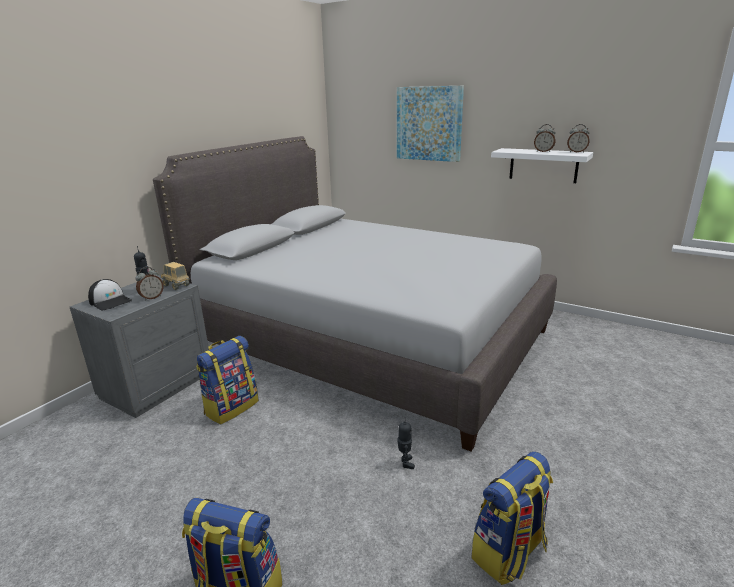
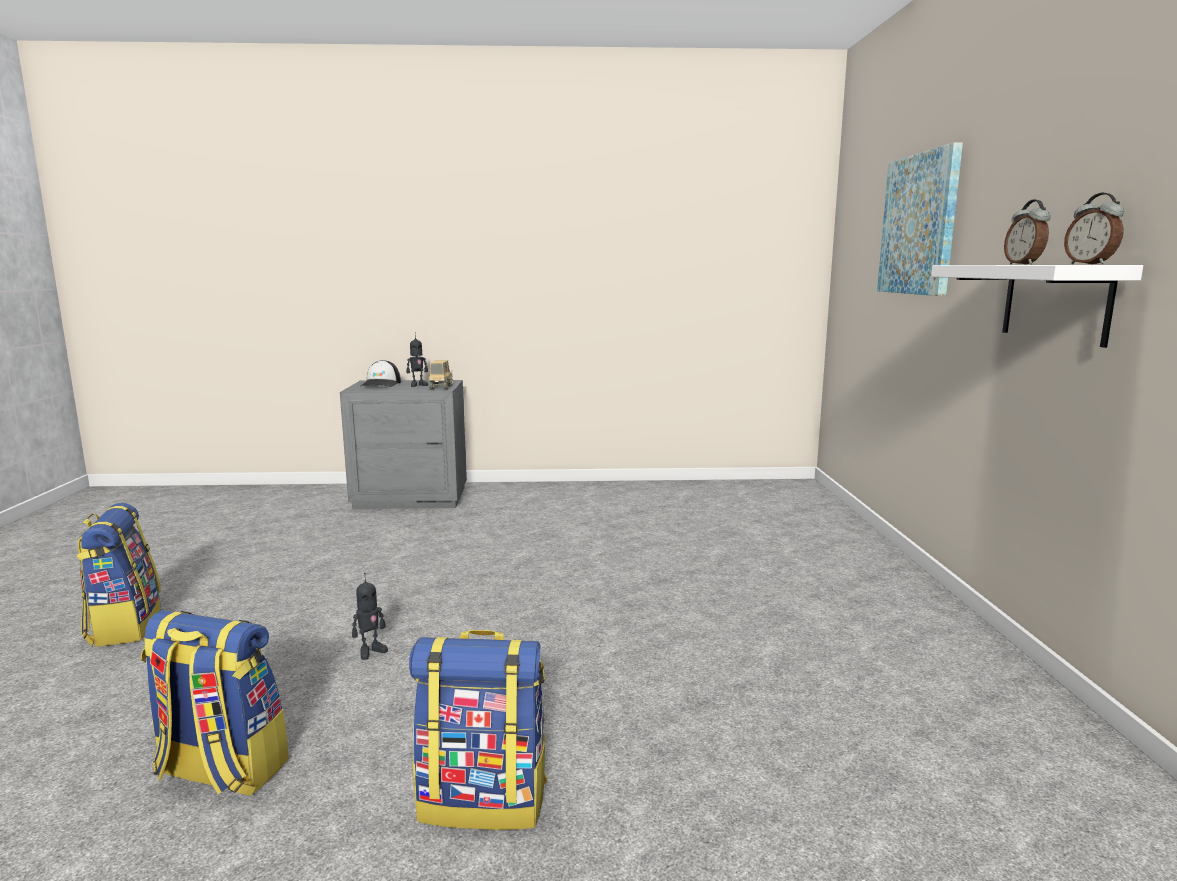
camera: 55 degrees right, 10 degrees down
alarm clock [136,267,164,301] -> none
grey bed [153,136,557,451] -> none
backpack [196,336,259,424] -> backpack moved to [409,630,547,830]

